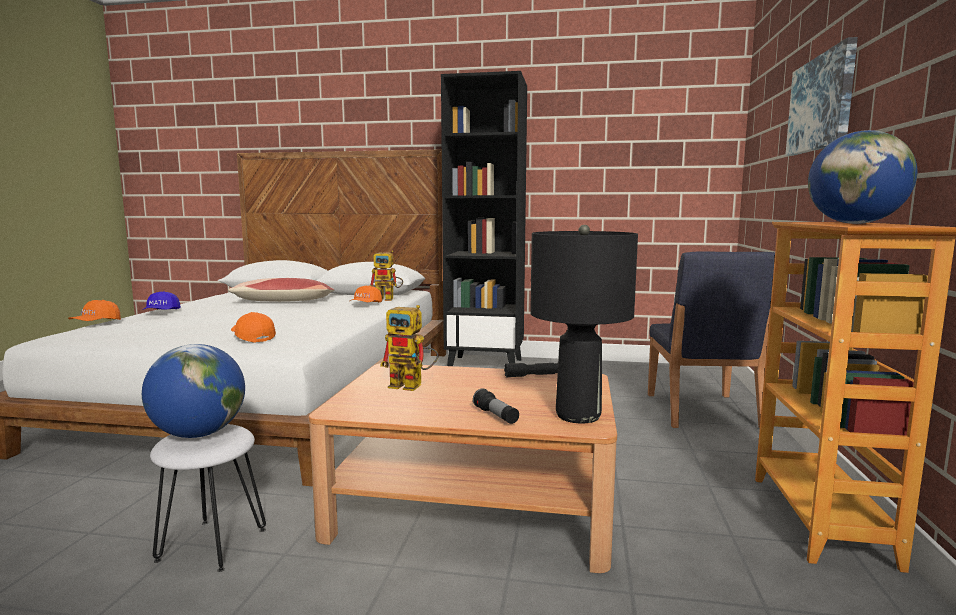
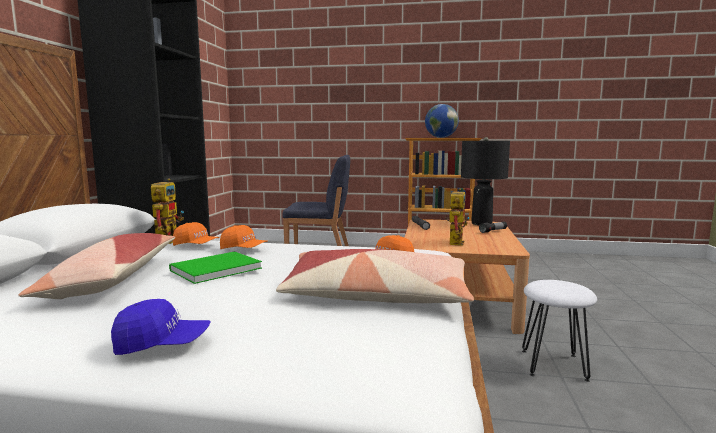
camera: 90 degrees left, 0 degrees up
orange cap [68,300,121,321] -> orange cap moved to [220,225,268,249]
globe [142,344,245,438] -> none
picture [785,37,858,156] -> none
none -> green book [169,251,262,284]
none -> pillow [276,249,474,303]

